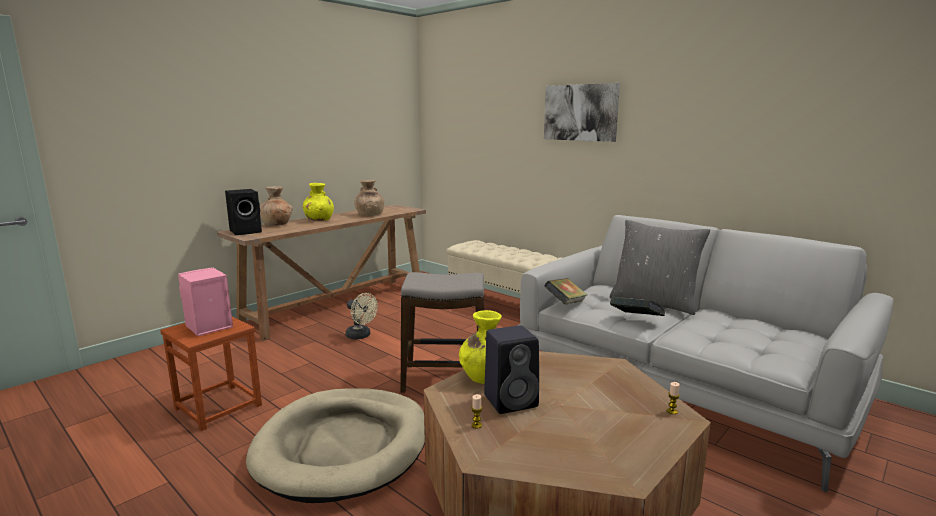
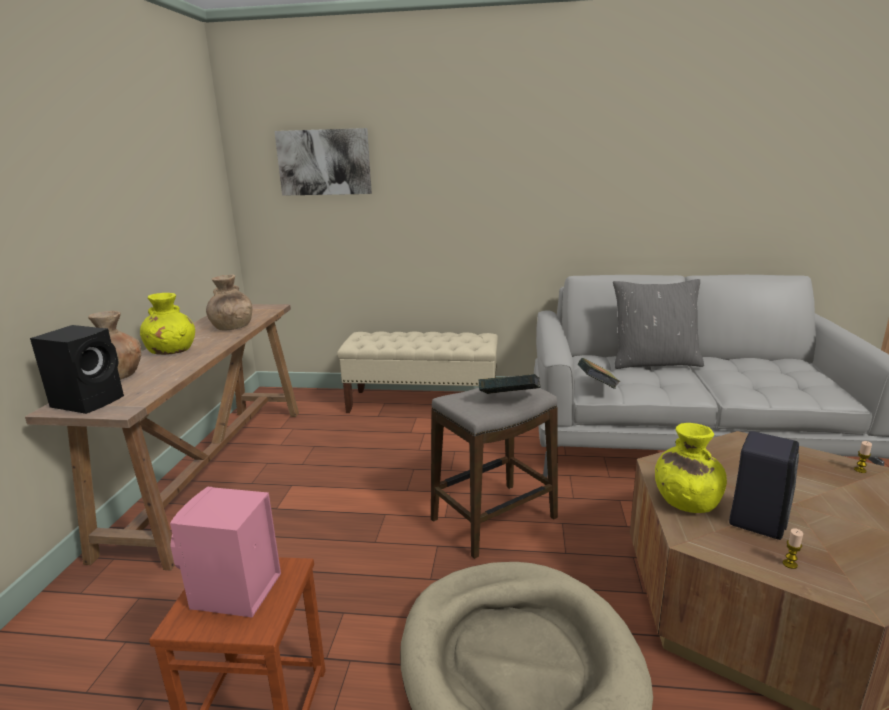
camera: 35 degrees left, 5 degrees up
beige fan [345,293,378,340] -> none
picture [544,83,620,142] -> picture moved to [275,128,372,196]
book [610,297,666,316] -> book moved to [478,374,541,394]

